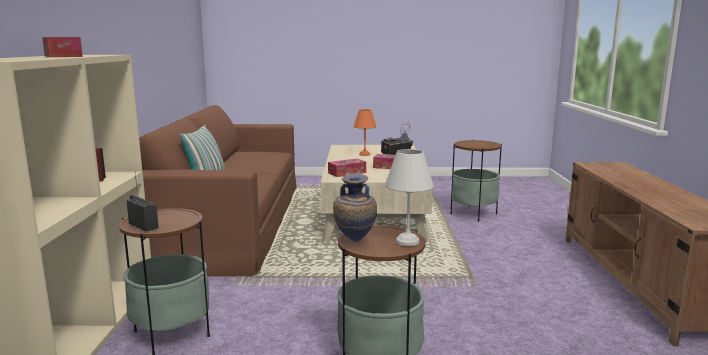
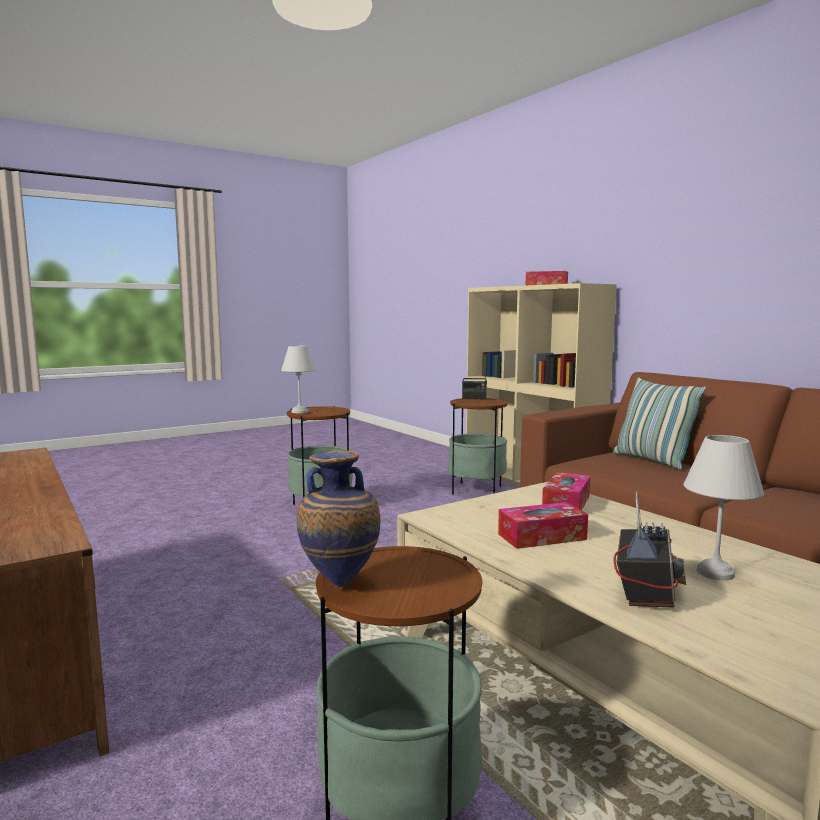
camera: 145 degrees right, 5 degrees down
vase [333,173,377,242] -> vase moved to [297,451,380,587]
orange table lamp [353,109,377,156] -> white table lamp [683,435,764,580]

